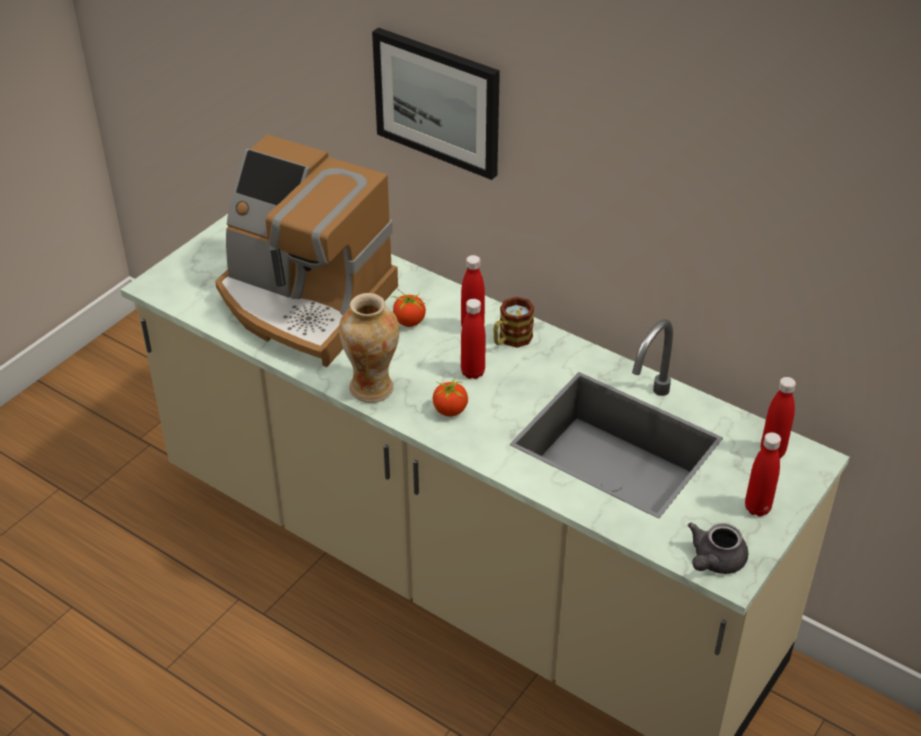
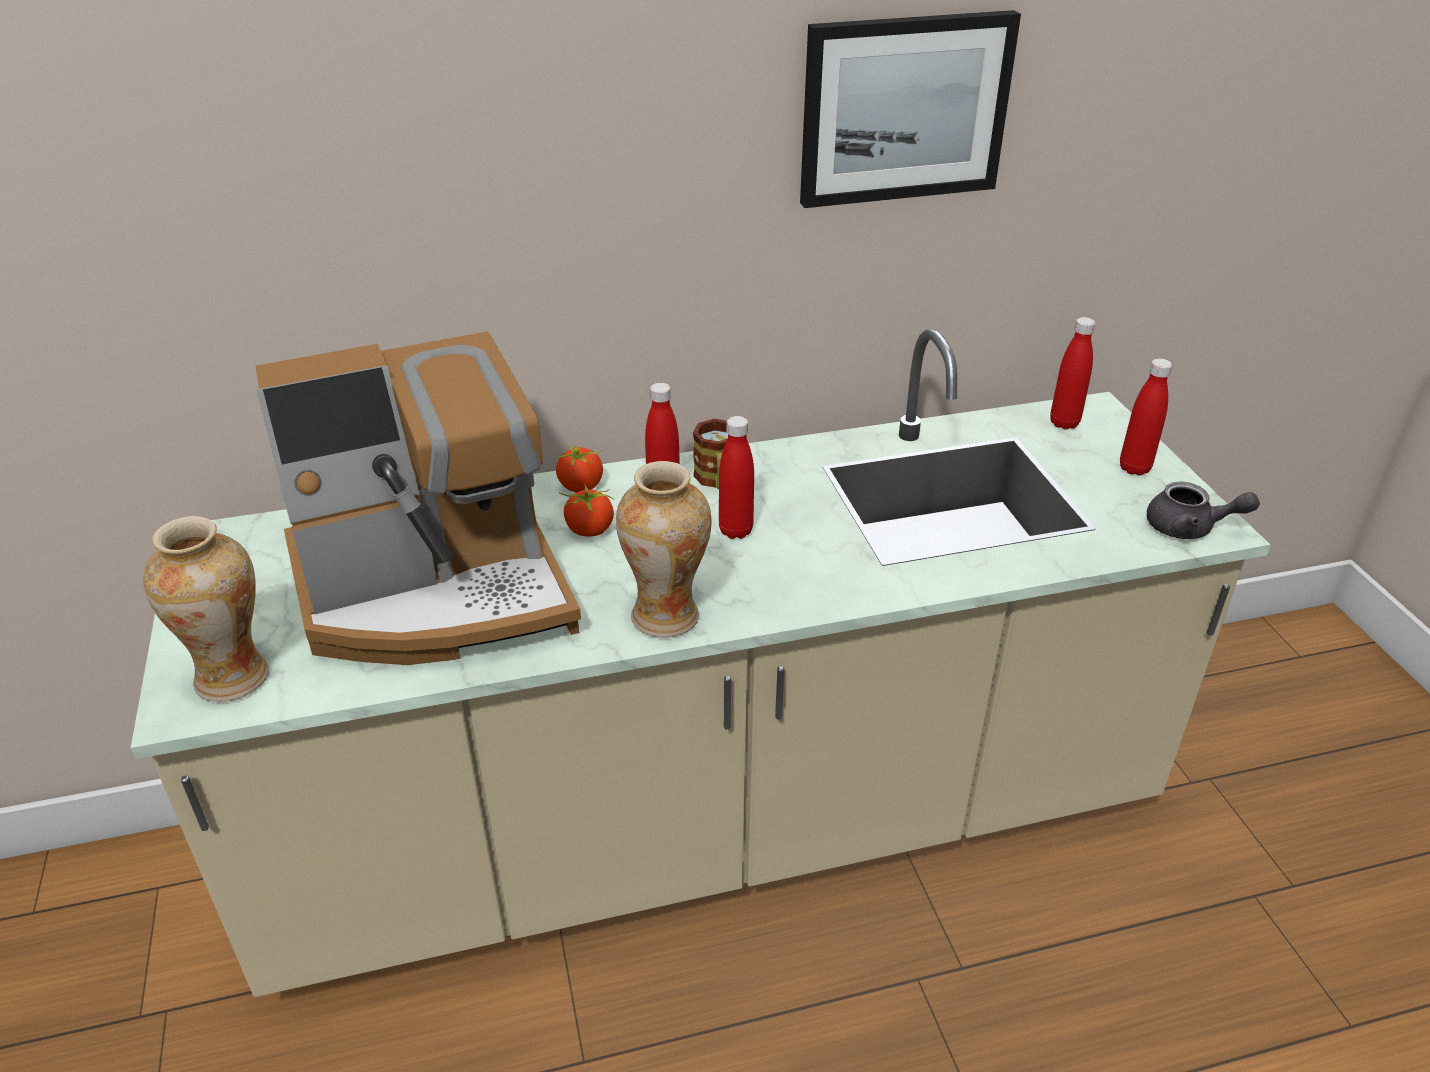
camera: 50 degrees left, 5 degrees down
picture [372,27,500,180] -> picture moved to [800,10,1021,208]
tomato [433,378,468,417] -> tomato moved to [556,444,603,493]
grey teapot [688,523,748,574] -> grey teapot turned 60 degrees counterclockwise [1147,481,1260,539]
none -> vase [143,516,269,702]

